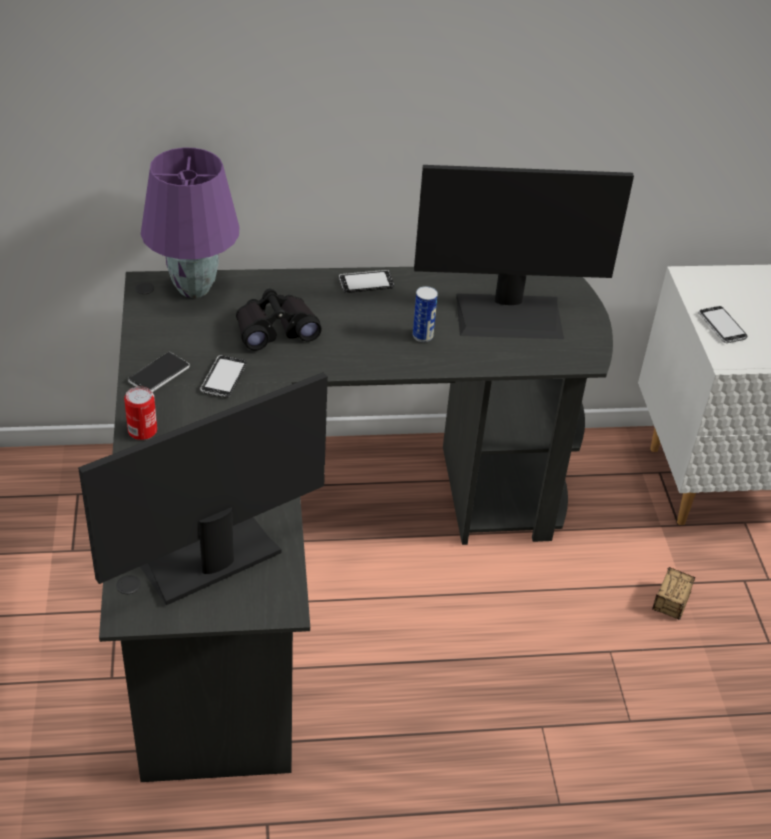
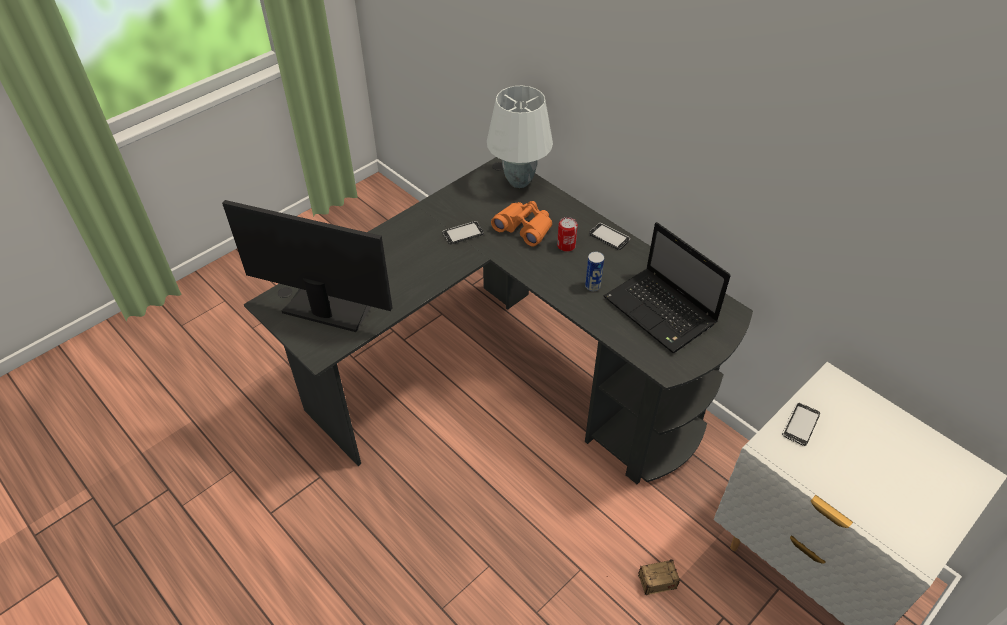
camera: 55 degrees right, 5 degrees up
can [124,386,157,440] -> can moved to [557,217,578,252]
phone [128,352,190,392] -> none
purple table lamp [141,148,239,298] -> white table lamp [487,86,553,188]
black binoculars [236,289,322,351] -> orange binoculars [491,201,552,246]
monitor [414,165,634,339] -> laptop [604,222,731,353]

